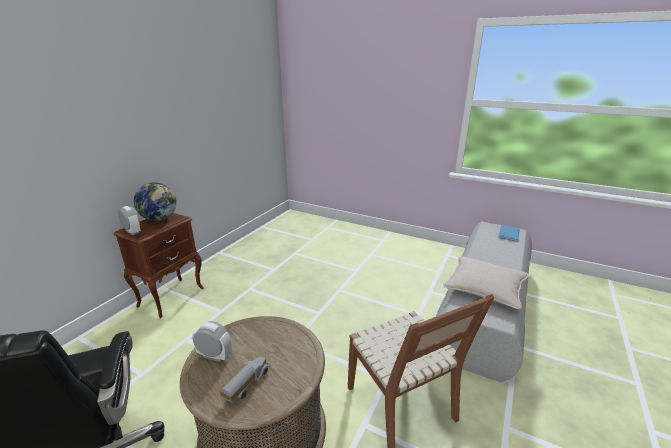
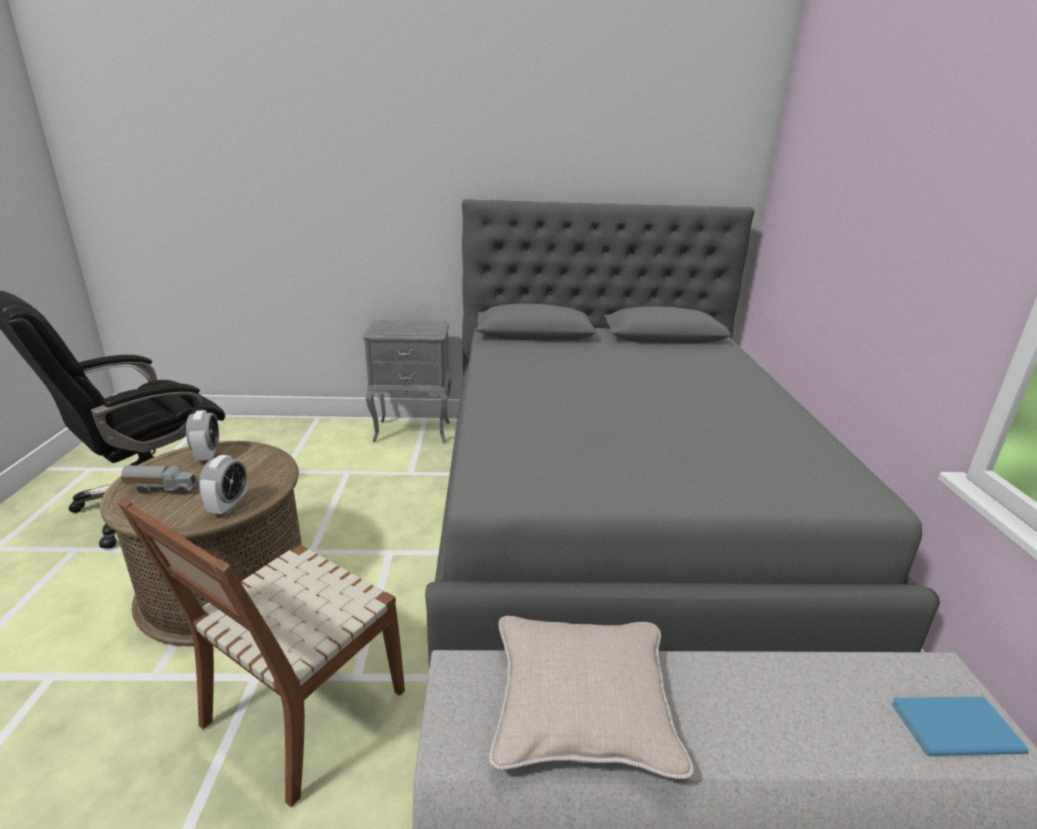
camera: 60 degrees right, 0 degrees up
brown nightstand [113,213,204,318] -> grey nightstand [362,320,452,443]
alarm clock [118,206,141,235] -> alarm clock moved to [199,455,248,515]
globe [134,182,177,221] -> none
none -> grey bed [425,199,940,667]

